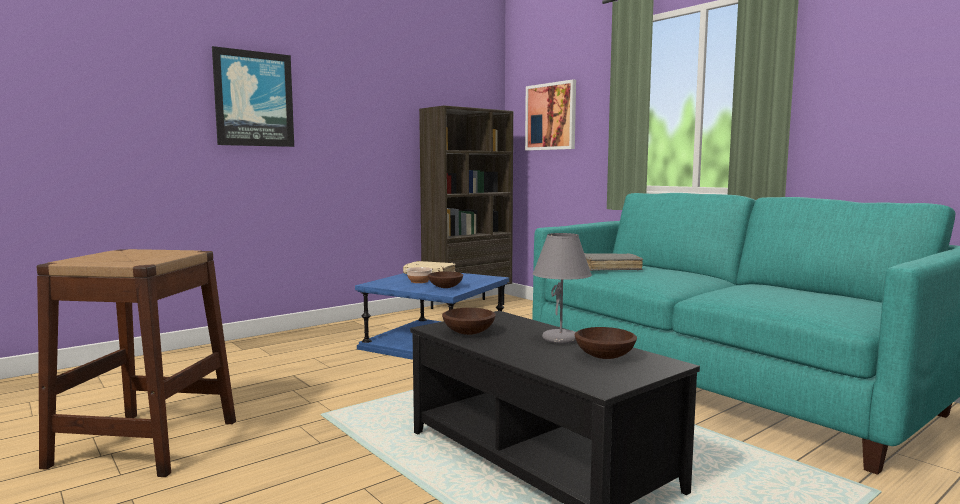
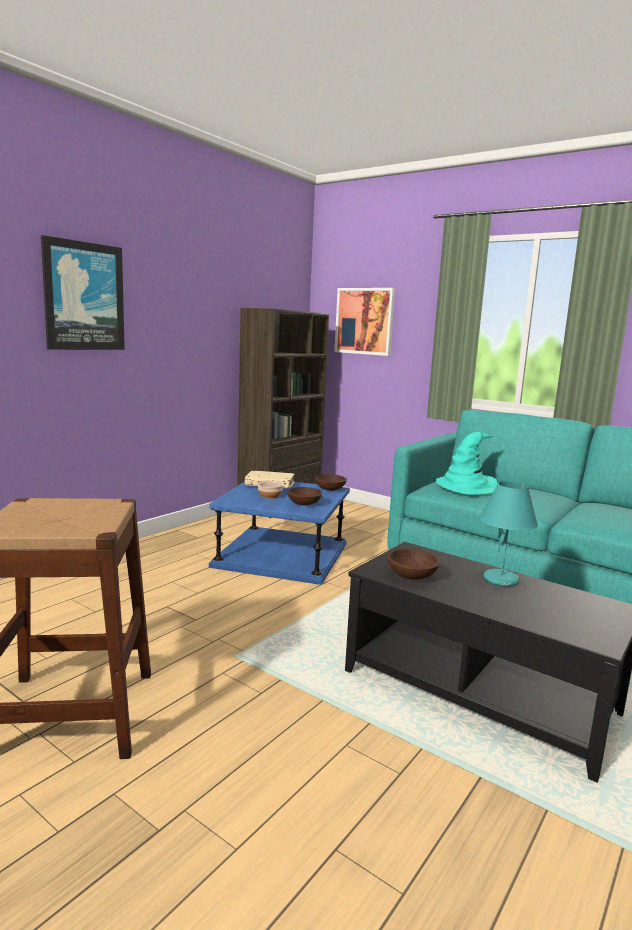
camera: 15 degrees left, 5 degrees up
grey table lamp [533,233,592,344] -> turquoise table lamp [480,481,538,587]
brown bowl [575,327,637,359] -> brown bowl moved to [315,474,347,491]
grey book [584,253,643,271] -> turquoise hat [436,432,498,495]

